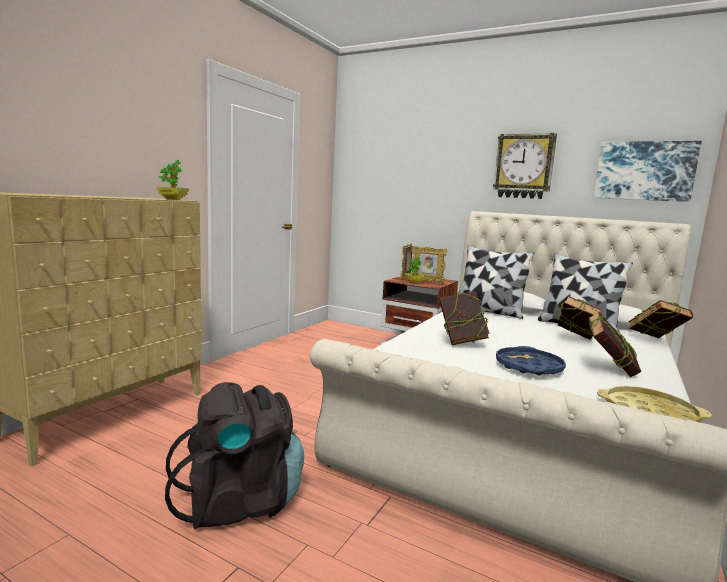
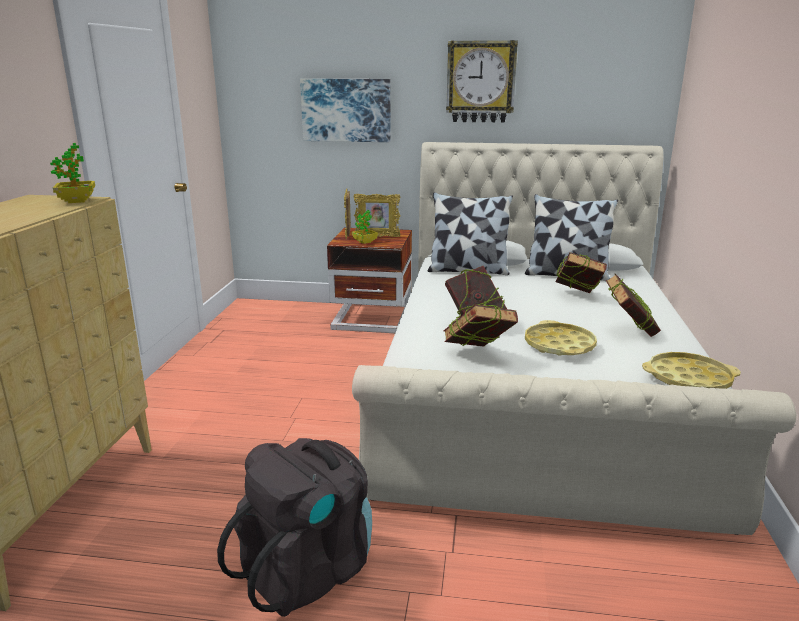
camera: 20 degrees left, 10 degrees up
blue tray [496,346,566,375] -> yellow tray [525,320,597,356]
picture [594,141,702,202] -> picture moved to [300,79,391,142]
book [629,300,693,338] -> book moved to [444,304,518,347]

